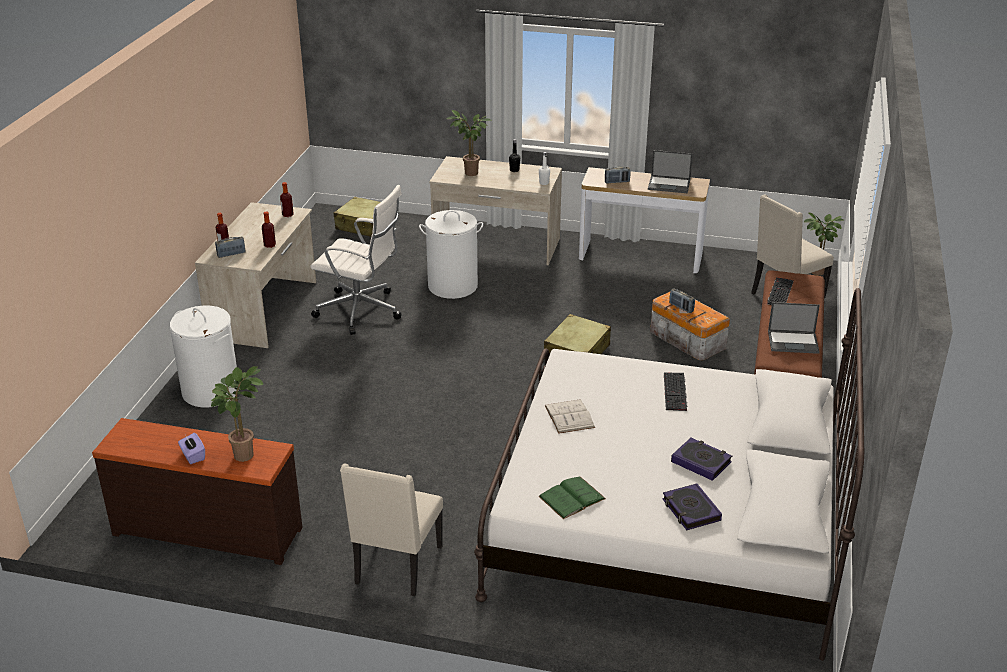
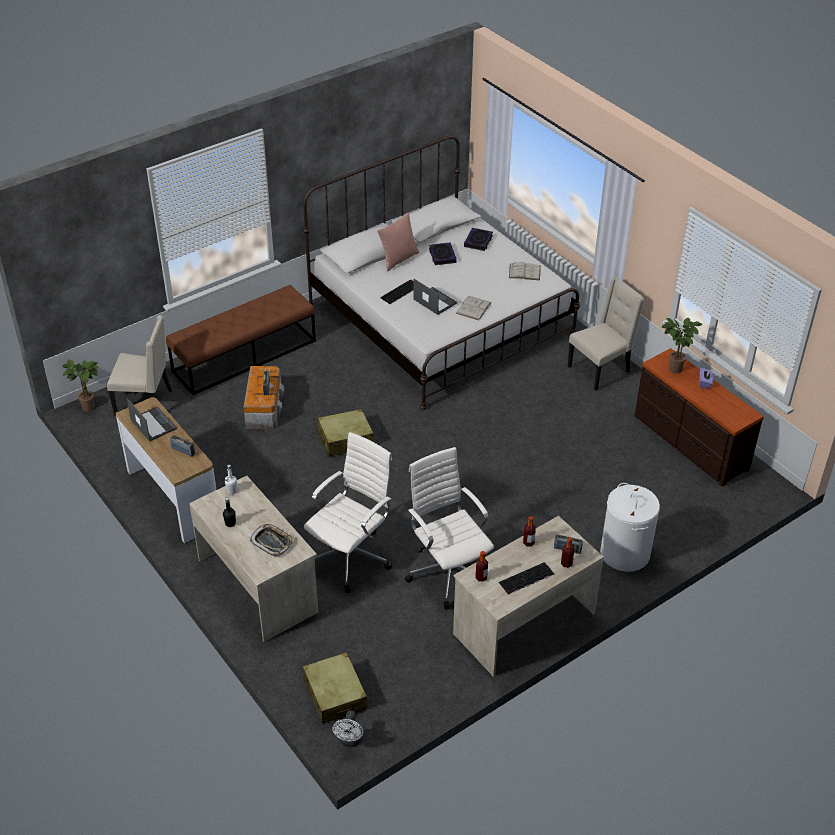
camera: 140 degrees left, 10 degrees up
white laundry basket [419,210,483,299] -> white office chair [304,432,392,593]
potted plant [447,110,492,176] -> tray [250,524,293,556]
green book [538,476,606,519] -> white book [509,262,541,280]
keyboard [767,277,794,305] -> keyboard moved to [499,562,554,595]
laptop [768,302,820,354] -> laptop moved to [414,279,457,315]
none -> white fan [332,710,363,747]
none -> pink pillow [377,213,419,271]

